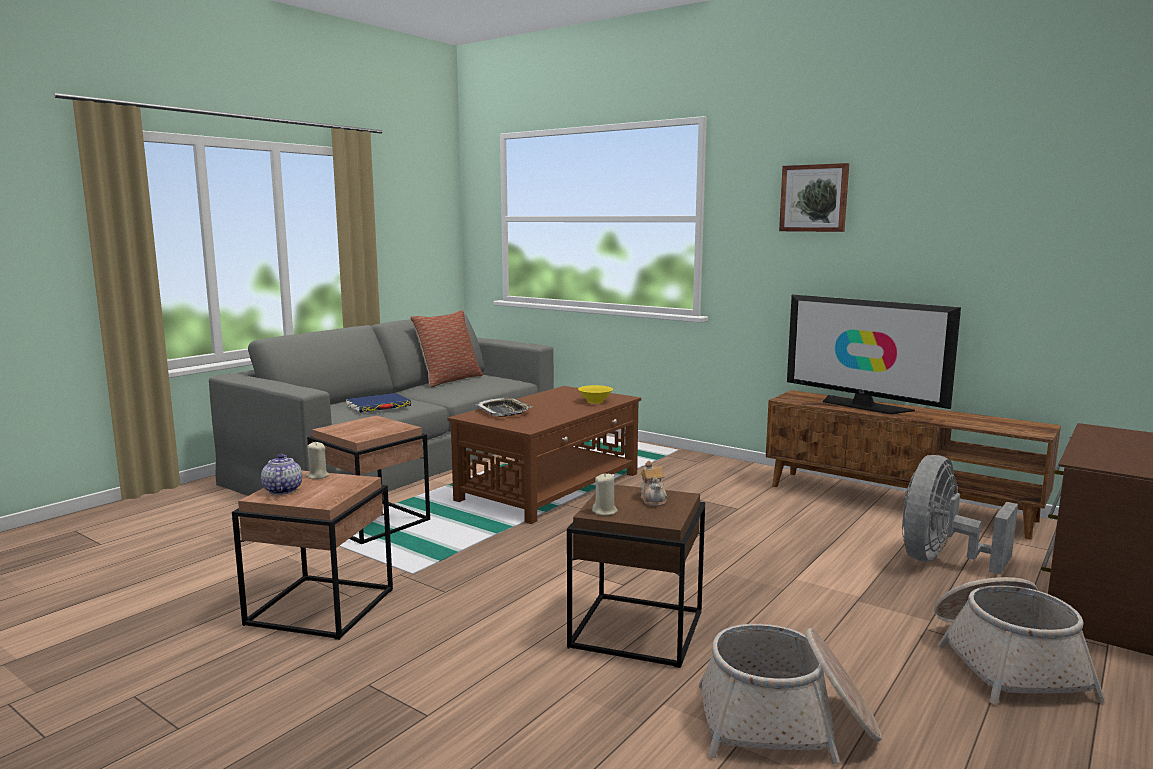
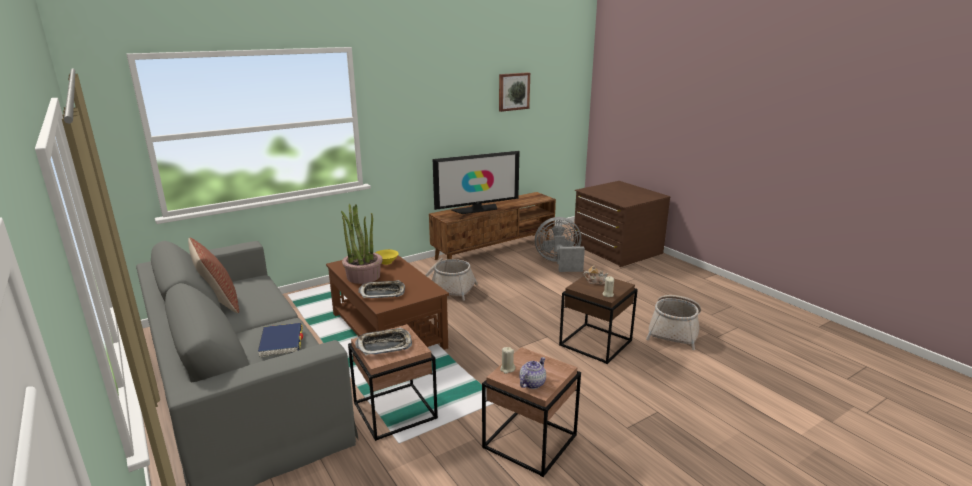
camera: 70 degrees left, 10 degrees up
teapot [261,454,302,495] -> teapot turned 120 degrees clockwise [519,357,546,389]
picture [779,163,849,232] -> picture moved to [499,72,530,112]
grey fan [902,455,1018,575] -> grey fan turned 120 degrees clockwise [535,217,585,272]
basket [934,577,1105,705] -> basket moved to [425,258,478,301]
none -> potted plant [341,204,383,284]
none -> tray [355,327,412,355]

